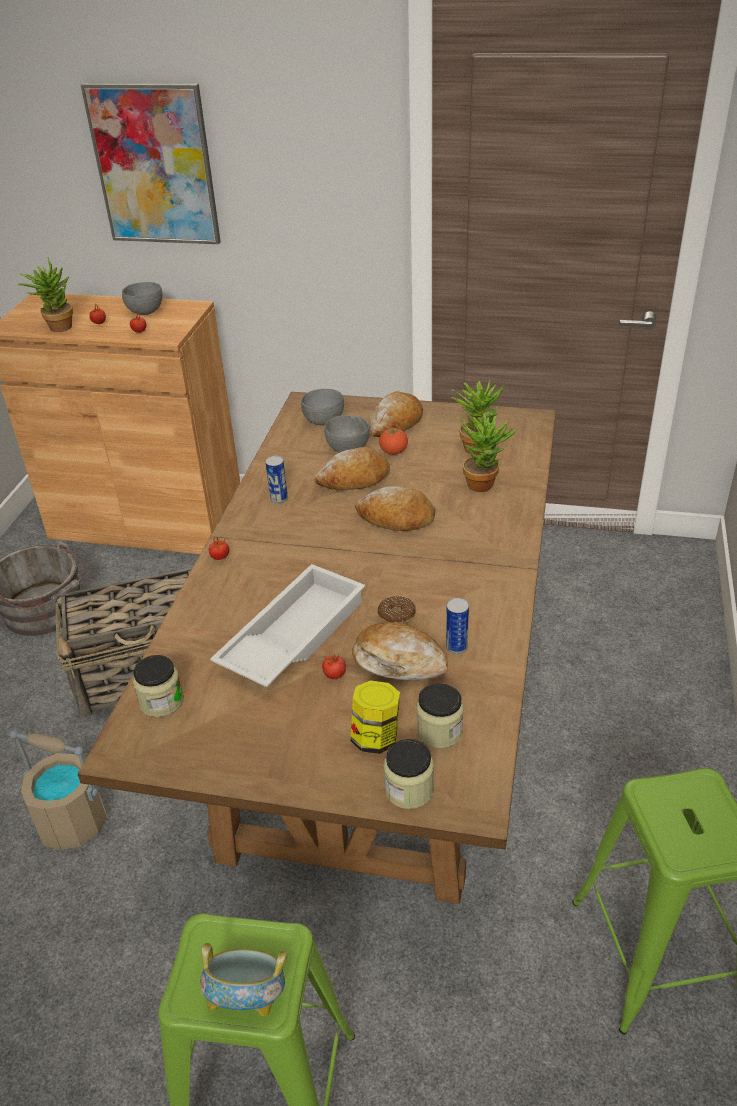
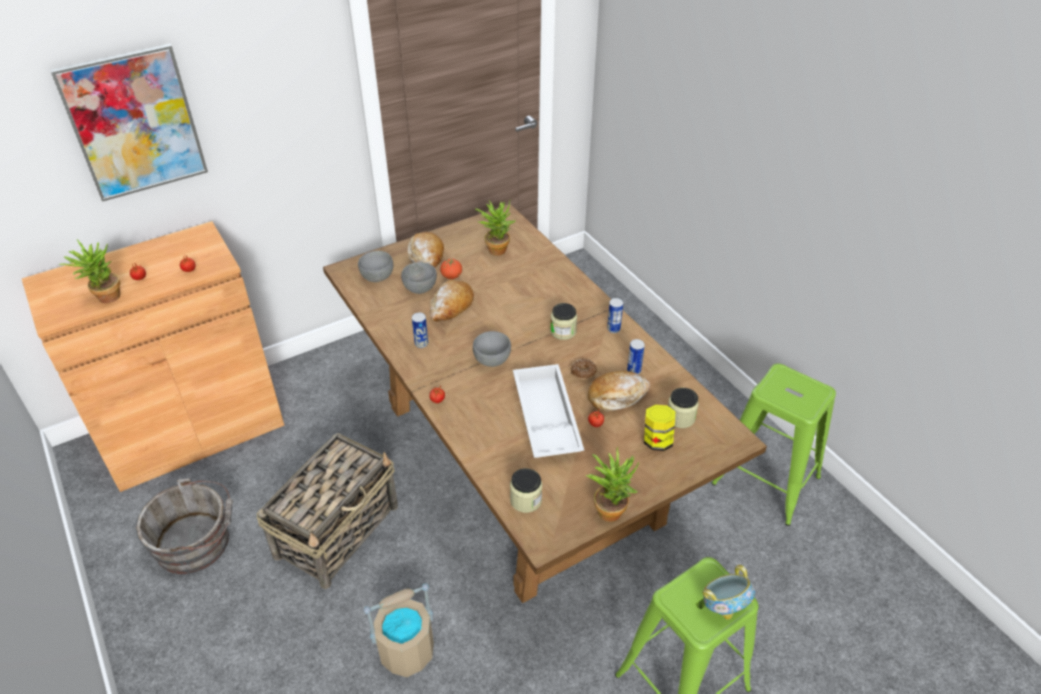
camera: 45 degrees left, 5 degrees up
grey bowl [122,282,162,315] -> grey bowl moved to [473,331,511,367]
bread [355,486,435,531] -> none
jar [384,739,434,809] -> jar moved to [550,303,577,340]
potted plant [457,414,518,492] -> potted plant moved to [585,447,639,522]
none -> can [607,298,623,333]

